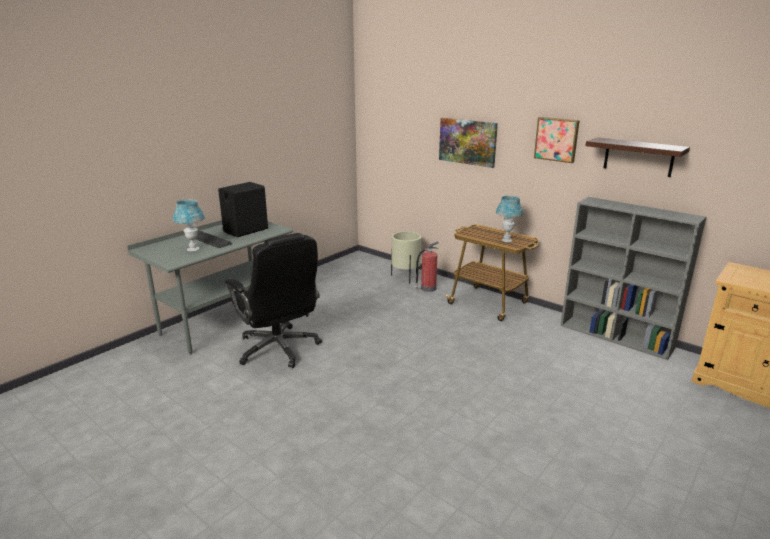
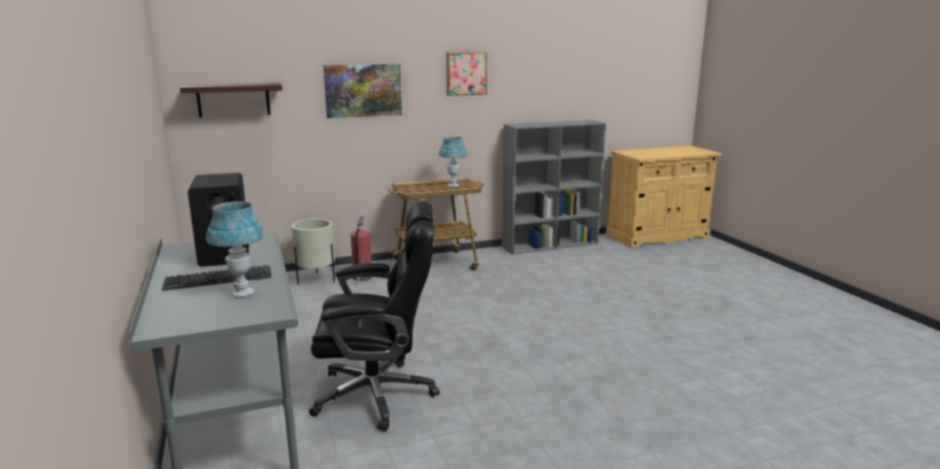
camera: 60 degrees left, 5 degrees down
shelf [585,137,690,177] -> shelf moved to [180,83,282,118]

